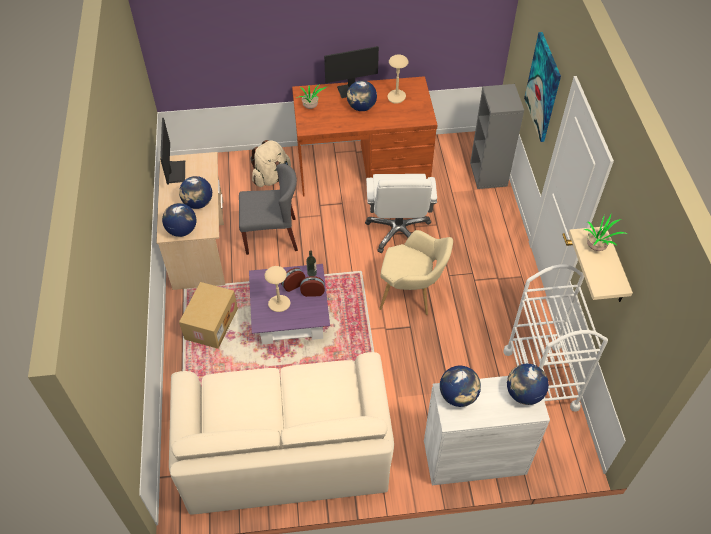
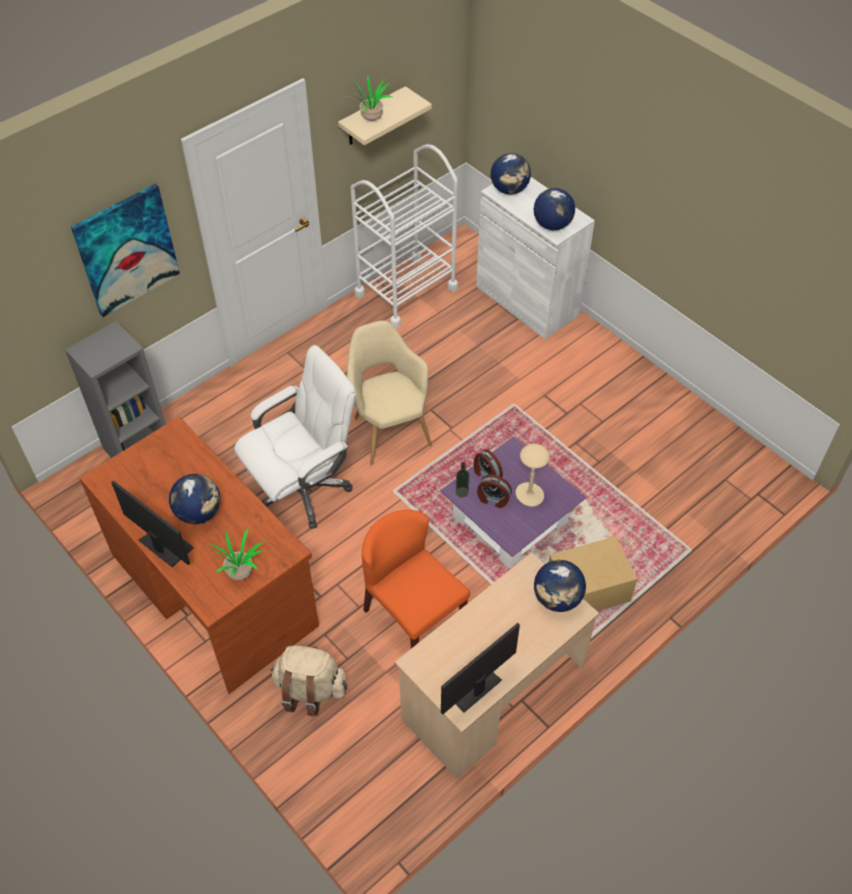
camera: 125 degrees left, 0 degrees up
beige sofa [169,352,394,515] -> none
globe [179,176,212,209] -> none
grey chair [239,163,298,255] -> orange chair [362,510,470,648]
beige table lamp [388,54,408,104] -> none

